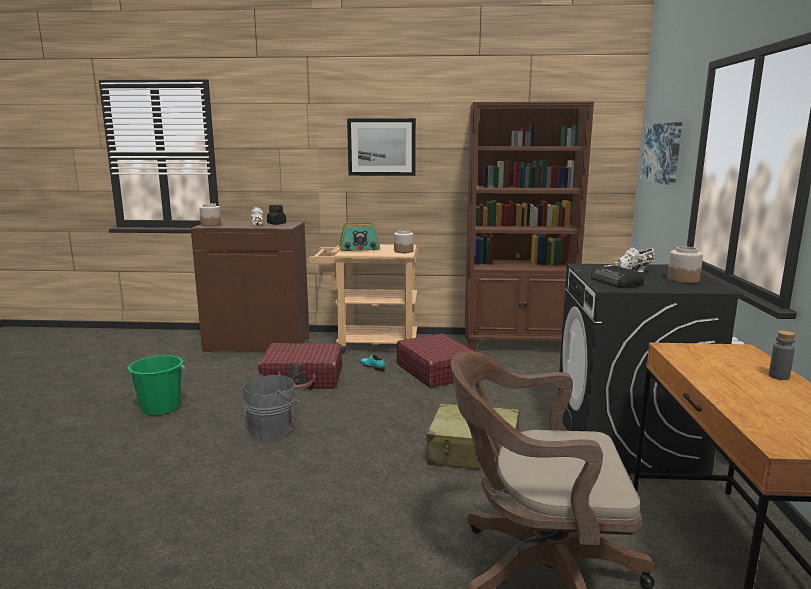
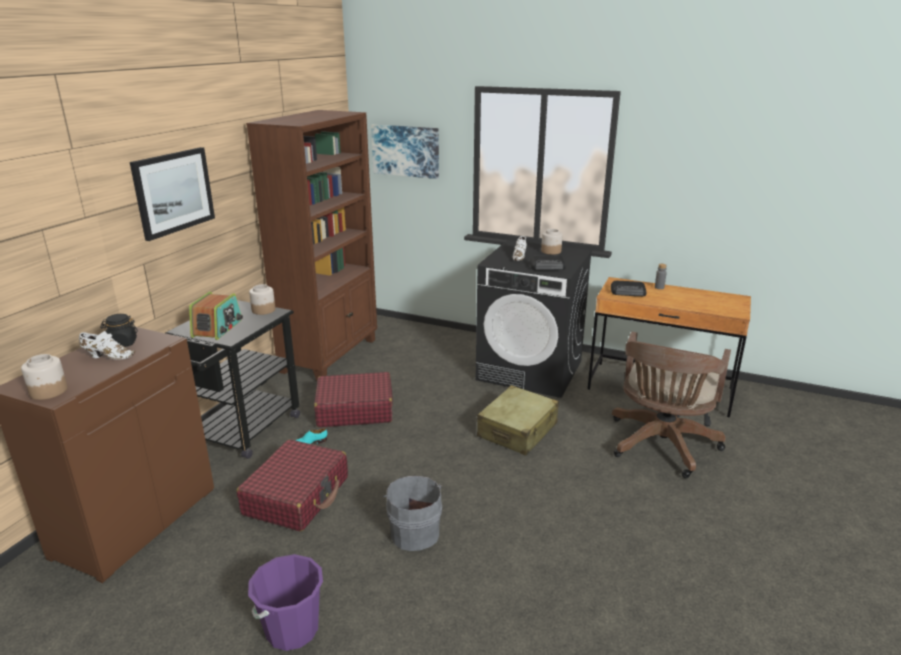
camera: 70 degrees left, 10 degrees up
green bucket [127,355,185,415] -> purple bucket [248,554,323,651]
beige cart [308,244,418,354] -> black cart [166,300,300,459]
none -> radio [611,281,646,296]

